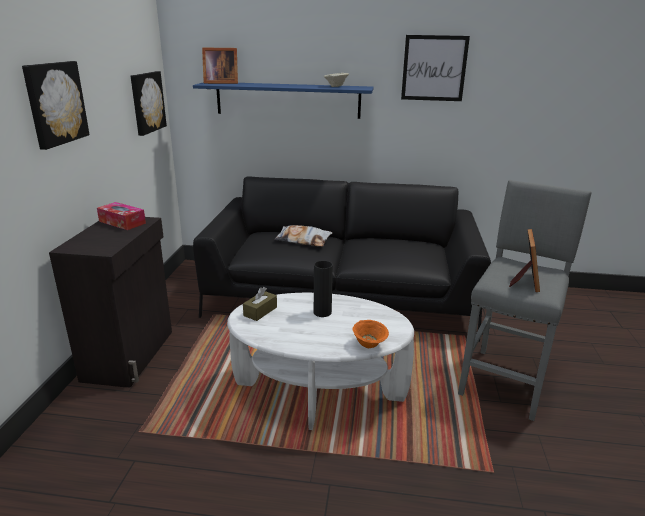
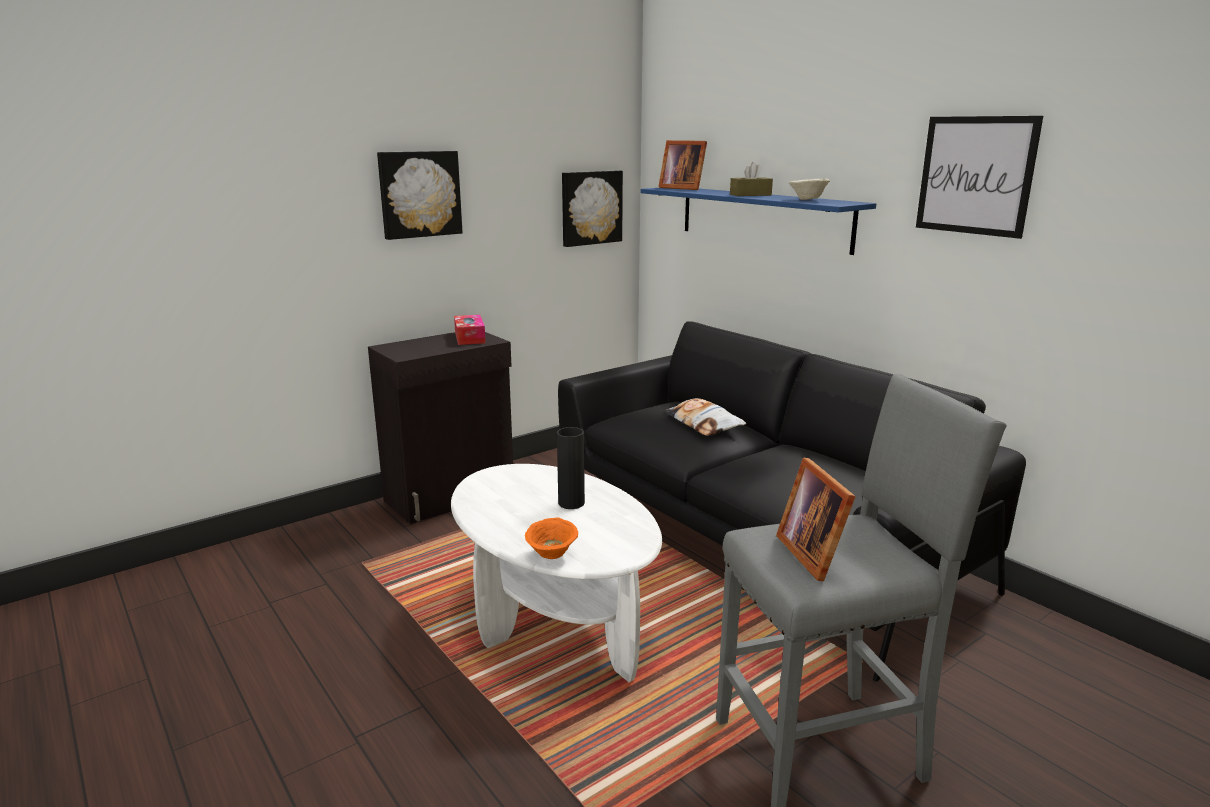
camera: 45 degrees right, 5 degrees down
brown tissue box [243,287,277,321] -> brown tissue box moved to [730,162,773,196]
picture frame [509,229,540,292] -> picture frame turned 105 degrees clockwise [776,457,856,581]

